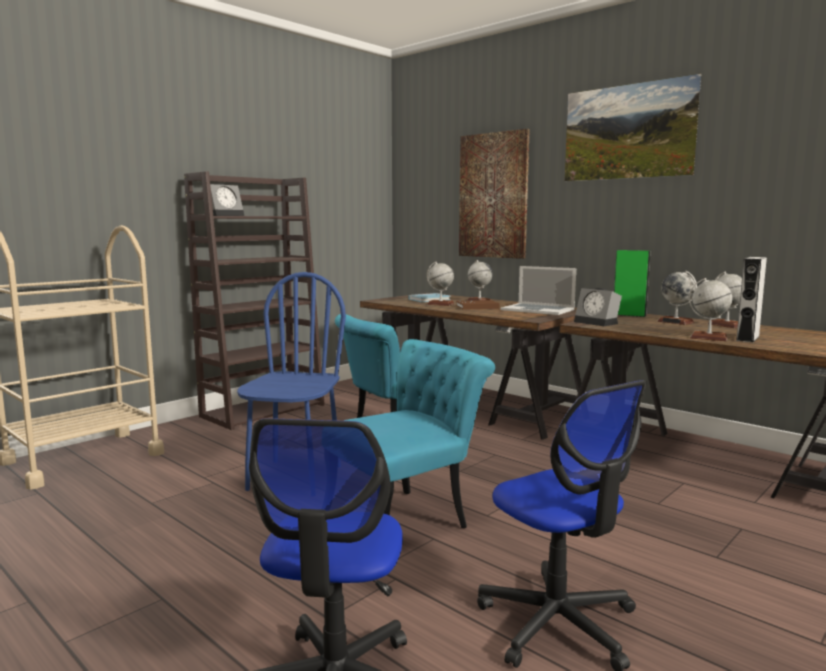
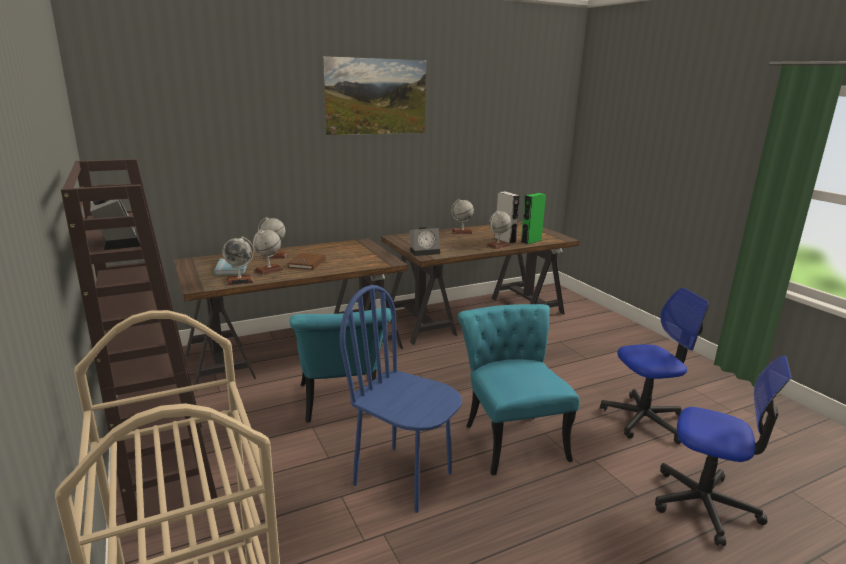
camera: 70 degrees left, 10 degrees up
picture [459,129,530,259] -> none
laptop [501,266,576,315] -> none
green speaker [614,250,650,317] -> green speaker moved to [520,193,546,245]
globe [657,271,697,325] -> globe moved to [222,237,254,285]

